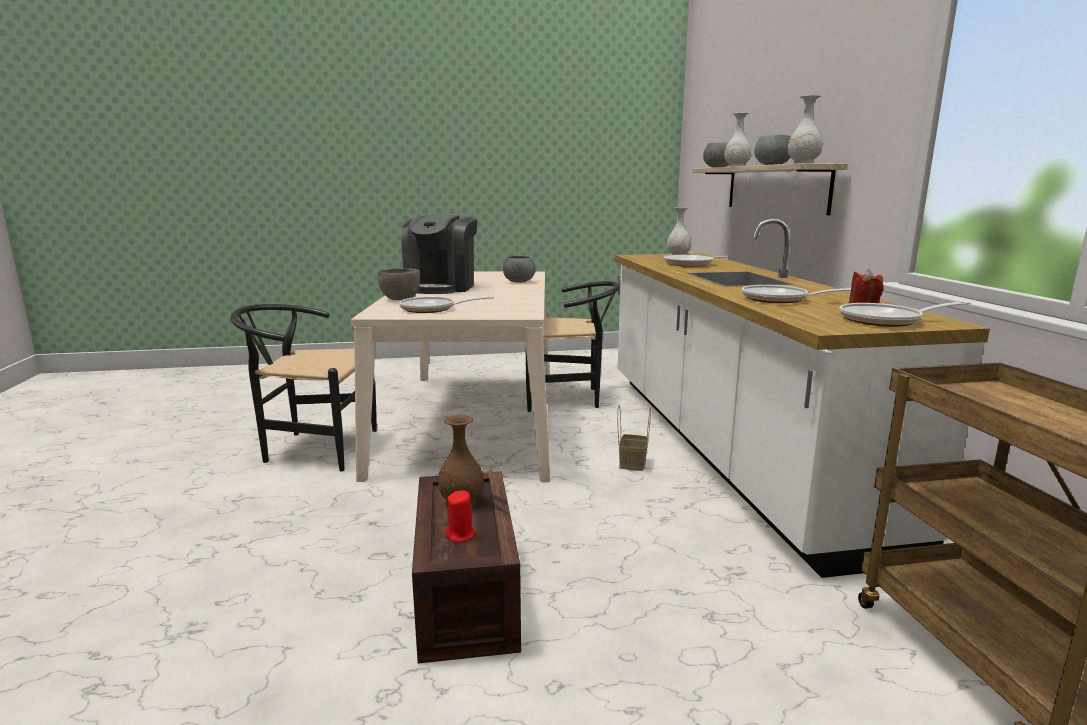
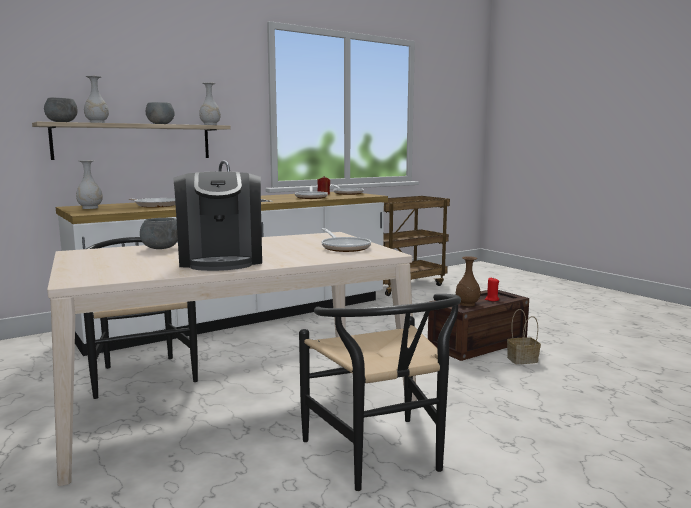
camera: 115 degrees left, 5 degrees down
grey bowl [378,268,420,300] -> none
coffee machine [401,215,477,294] -> coffee machine turned 90 degrees clockwise [173,172,262,271]
basket [617,405,651,471] -> basket moved to [507,309,541,364]

